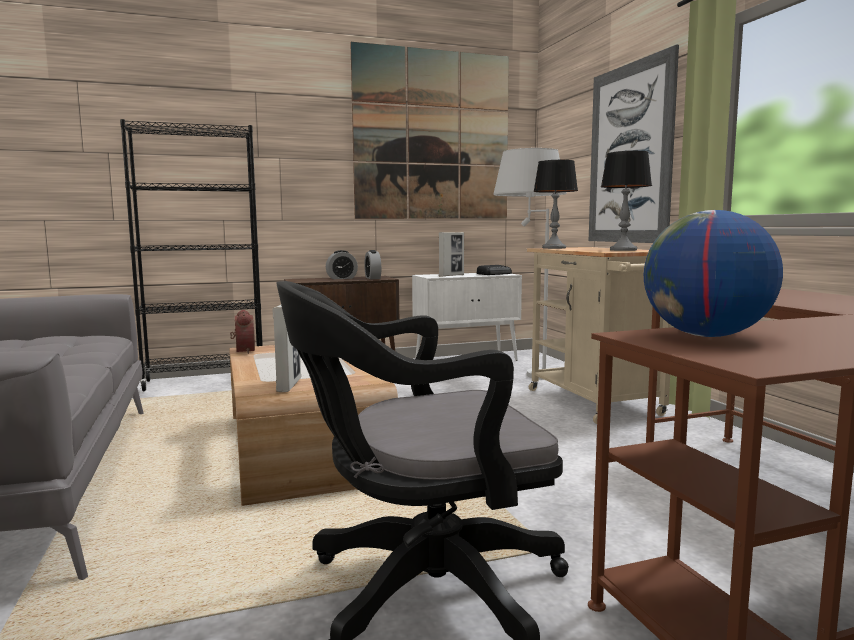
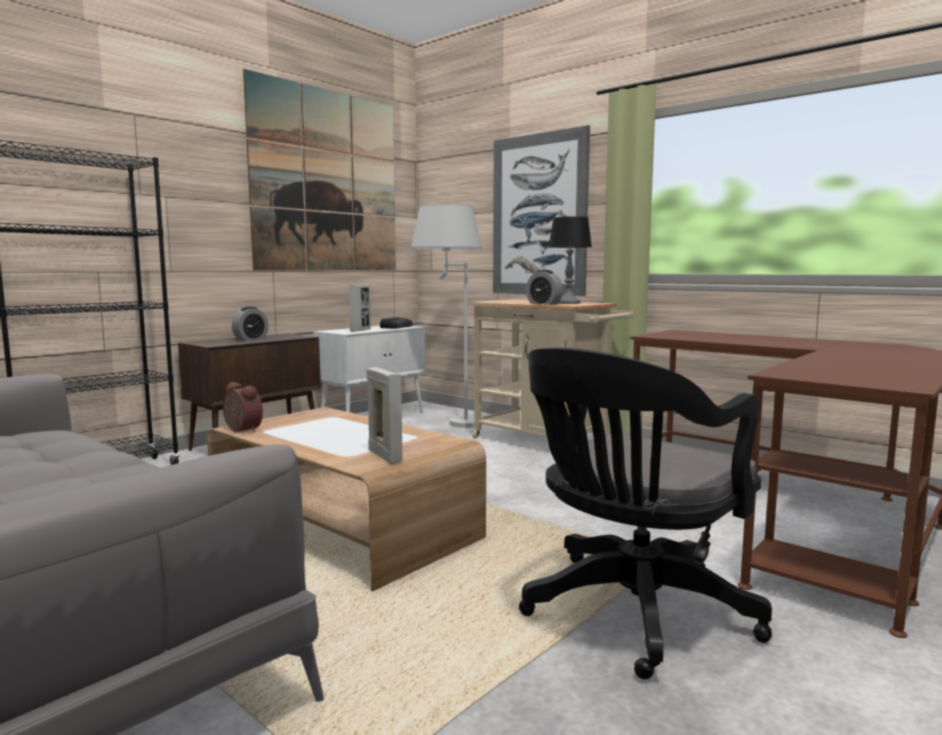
camera: 30 degrees left, 0 degrees up
alarm clock [364,250,381,279] -> alarm clock moved to [526,270,563,305]
table lamp [533,160,578,249] -> none
globe [644,210,783,337] -> none

